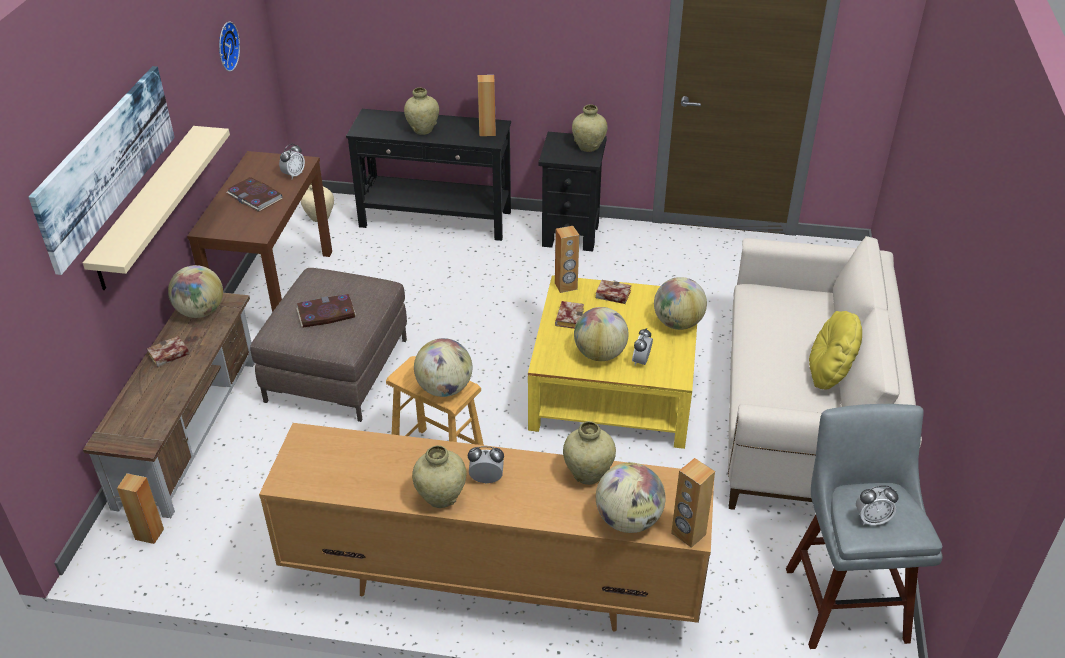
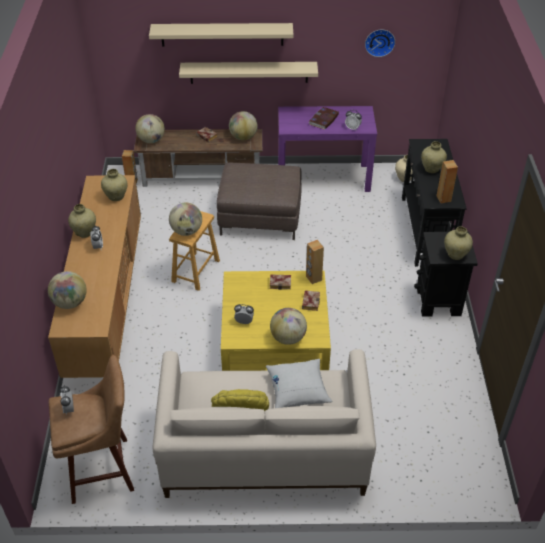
camera: 80 degrees right, 5 degrees up
picture [28,66,175,275] -> beige shelf [149,23,293,47]
brown console table [187,151,332,312] -> purple console table [278,106,377,192]
book [296,294,356,327] -> none
beige vase [563,421,616,485] -> beige vase moved to [101,169,128,201]
globe [574,307,629,361] -> globe moved to [136,114,165,143]
brown speaker [671,458,715,548] -> none
grey stool [786,404,943,649] -> brown stool [49,355,134,504]
none -> grey pillow [266,359,332,408]

